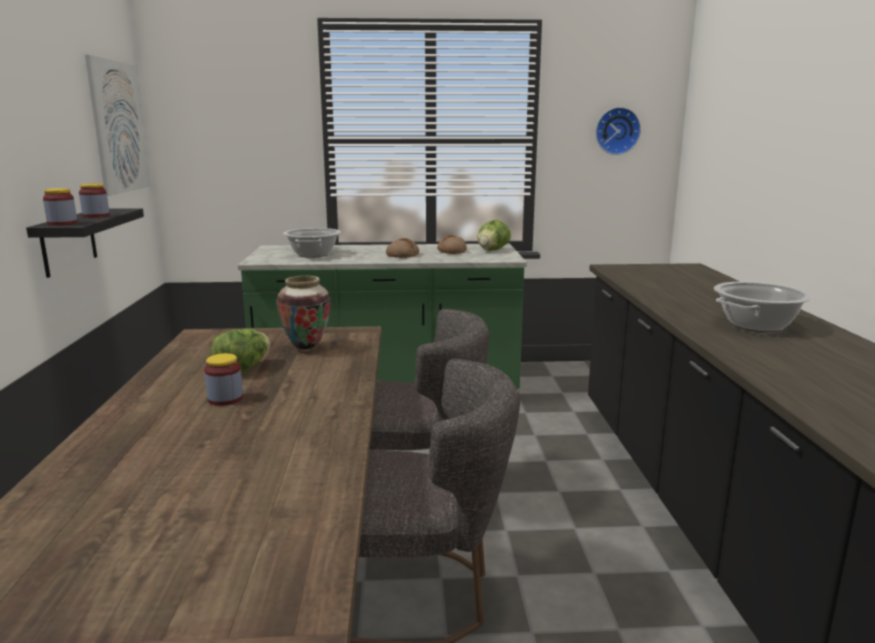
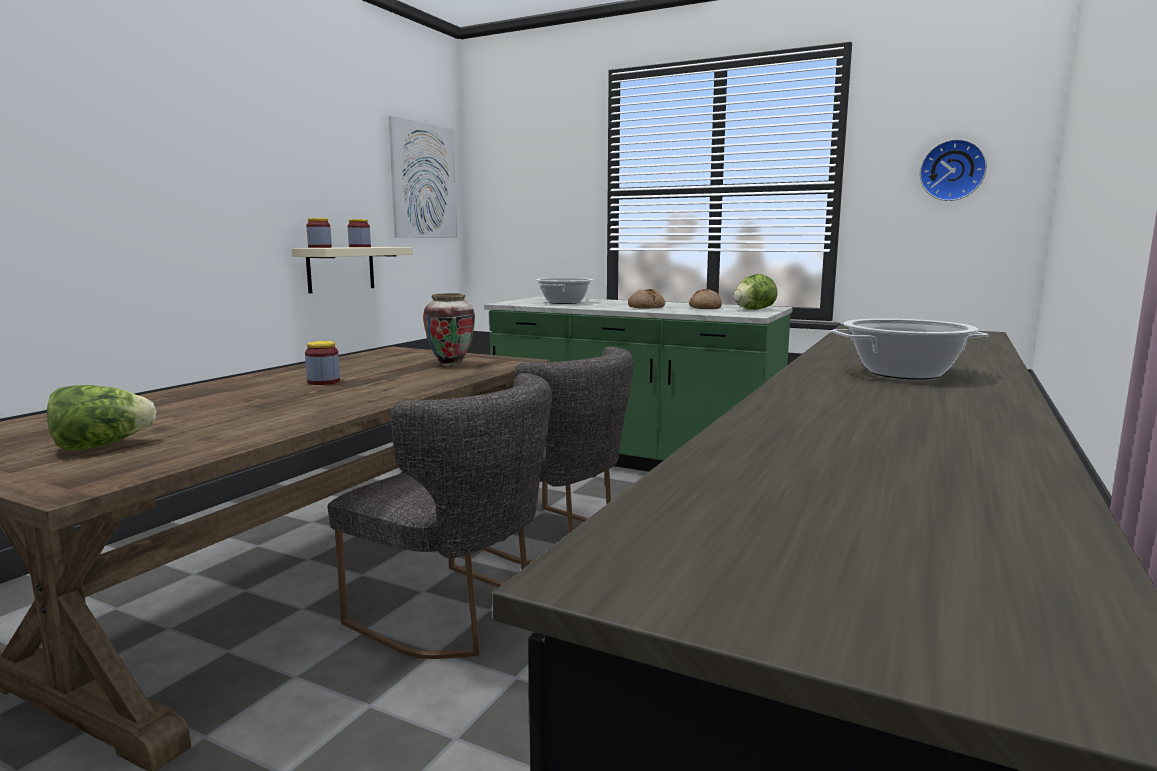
camera: 30 degrees right, 5 degrees down
black shelf [26,208,144,278] -> beige shelf [292,247,413,294]
lettuce [211,329,270,373] -> lettuce moved to [47,385,156,450]

